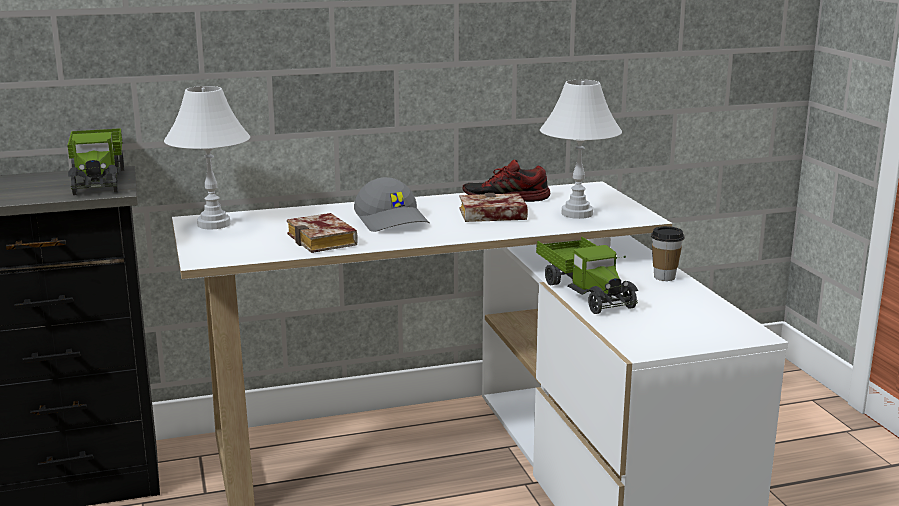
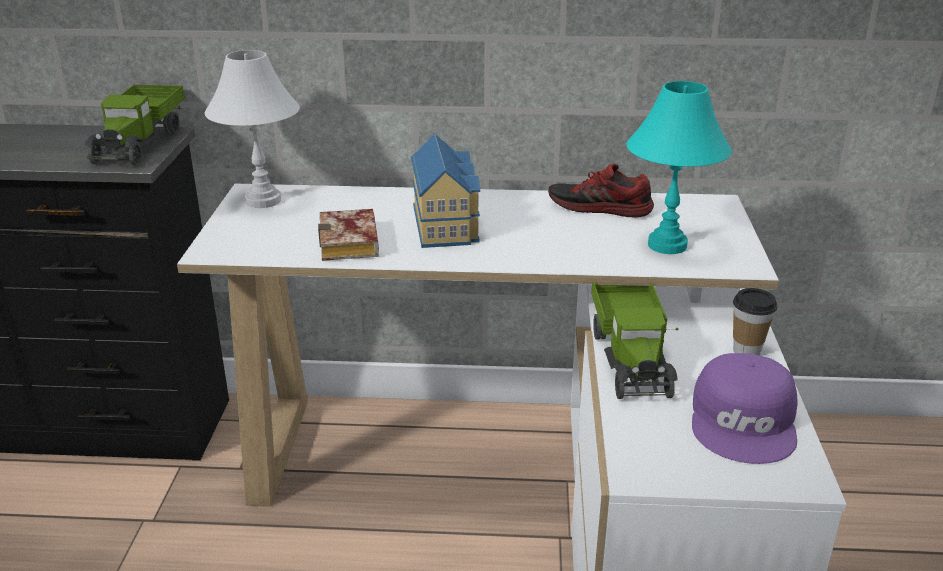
camera: 20 degrees right, 10 degrees up
grey cap [354,177,429,232] -> toy house [411,133,480,248]
book [459,193,528,222] -> none
white table lamp [540,80,622,219] -> turquoise table lamp [626,81,732,254]
none -> purple cap [692,353,797,464]

